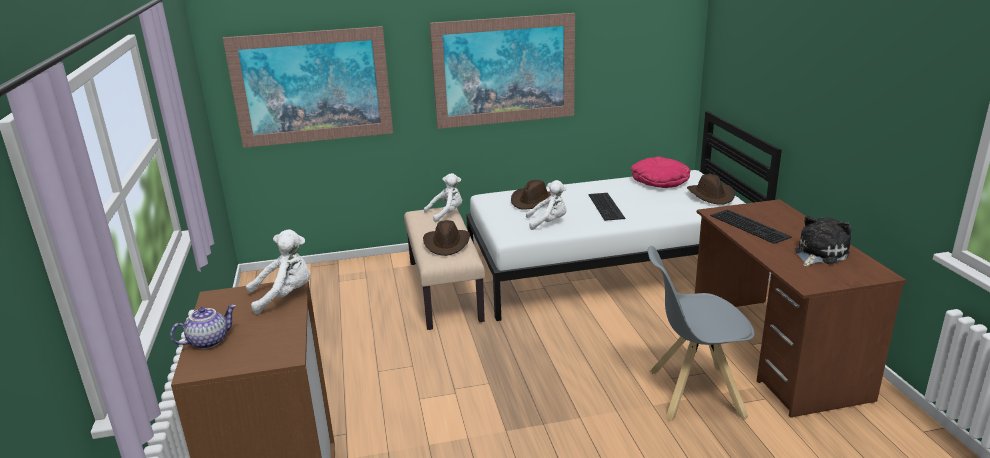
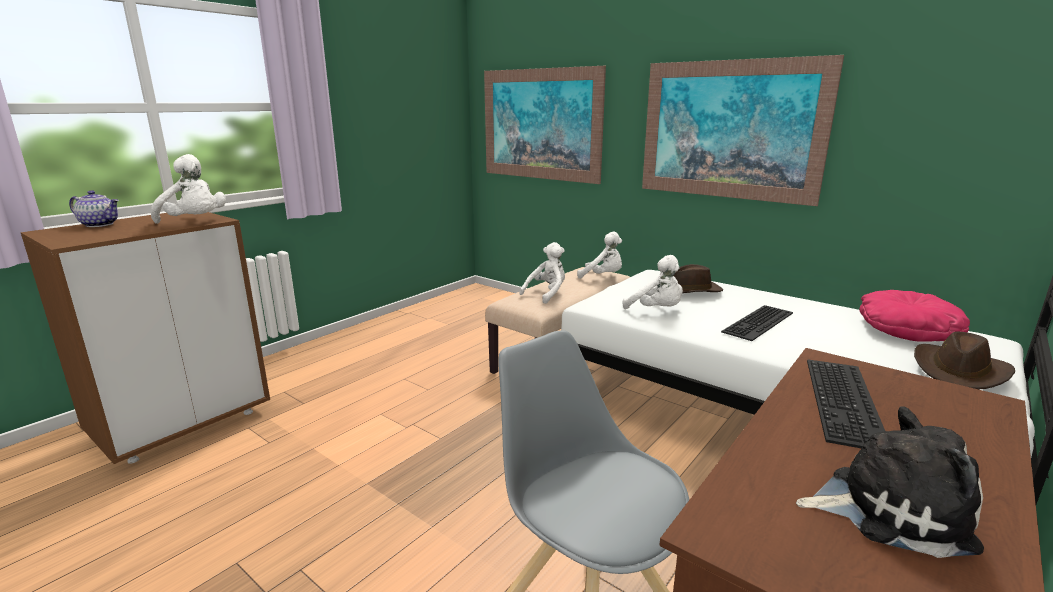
camera: 50 degrees right, 5 degrees down
brown hat [423,220,470,256] -> white plush toy [520,242,565,304]

